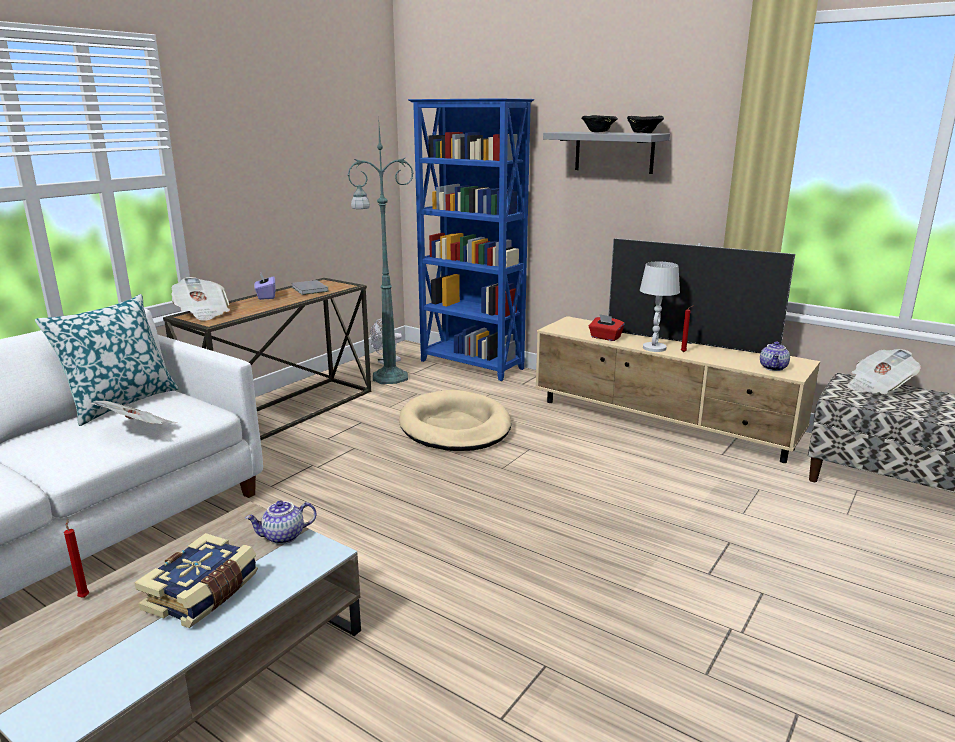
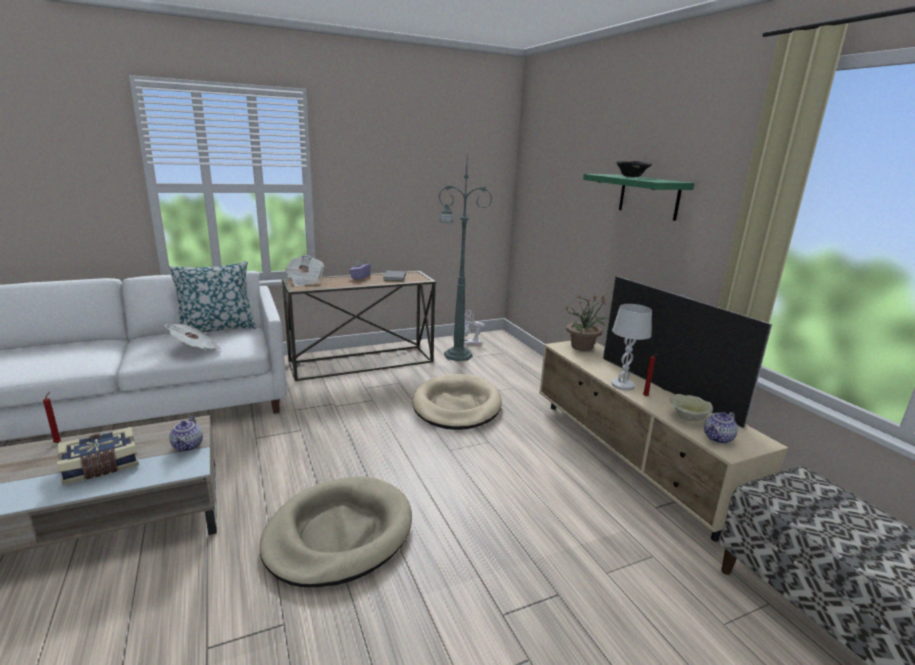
camera: 30 degrees right, 0 degrees up
teapot [245,501,316,544] -> teapot turned 105 degrees counterclockwise [169,416,203,452]
blue bookcase [408,98,534,381] -> none
grey shelf [543,131,670,174] -> green shelf [583,174,694,221]
red tissue box [589,314,625,341] -> none
black bowl [627,116,664,133] -> none
newspaper [847,349,921,394] -> none
none -> beige dog bed [259,476,412,587]
none -> potted plant [564,295,608,351]
none -> beige bowl [670,394,713,422]

